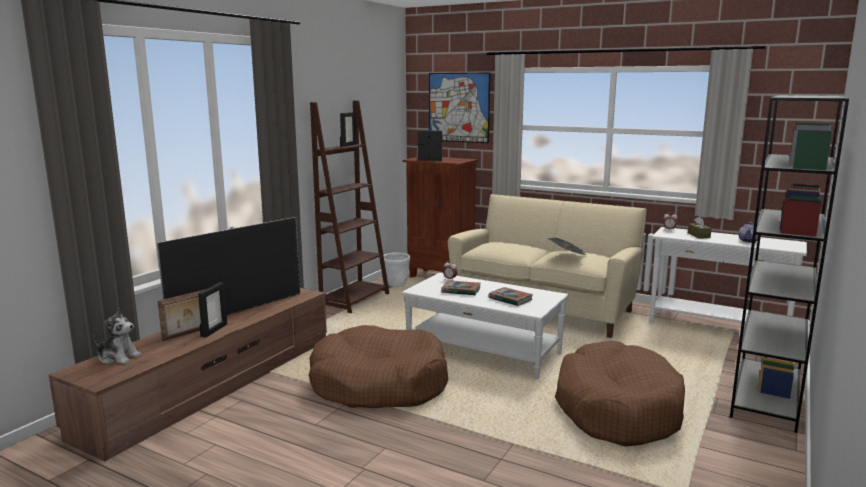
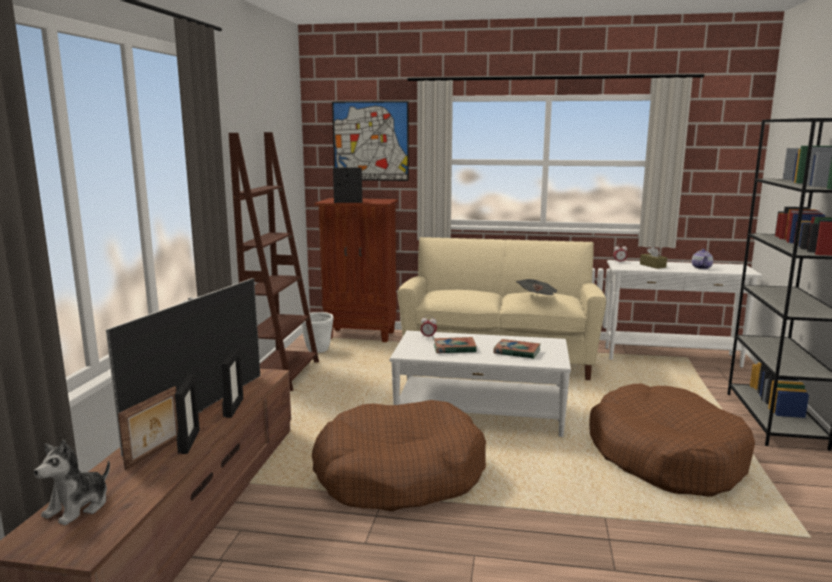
camera: 20 degrees left, 0 degrees up
plush toy [93,308,142,364] -> plush toy turned 120 degrees clockwise [34,440,110,526]
picture frame [340,112,356,147] -> picture frame moved to [221,348,243,418]

